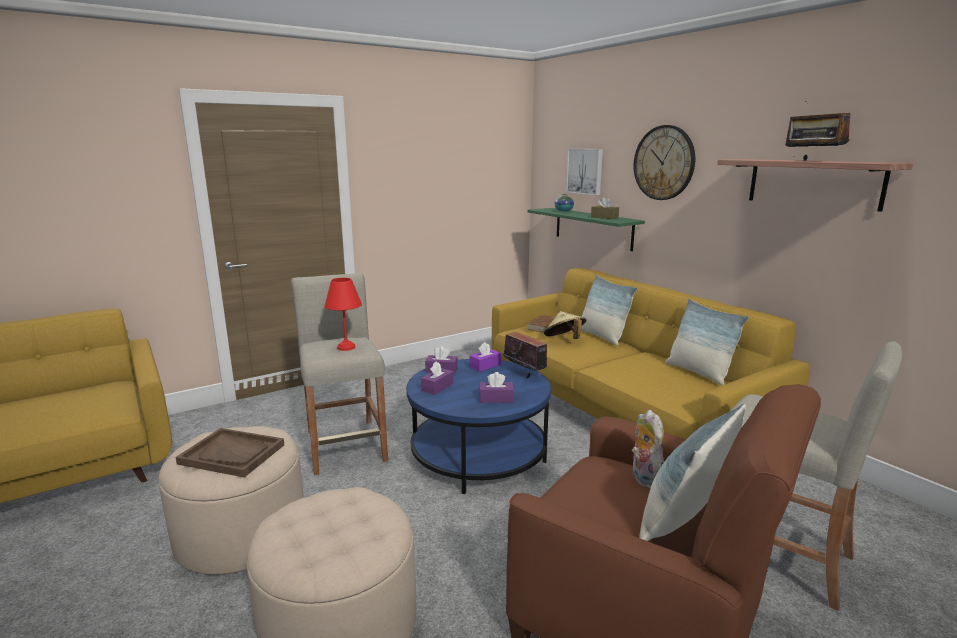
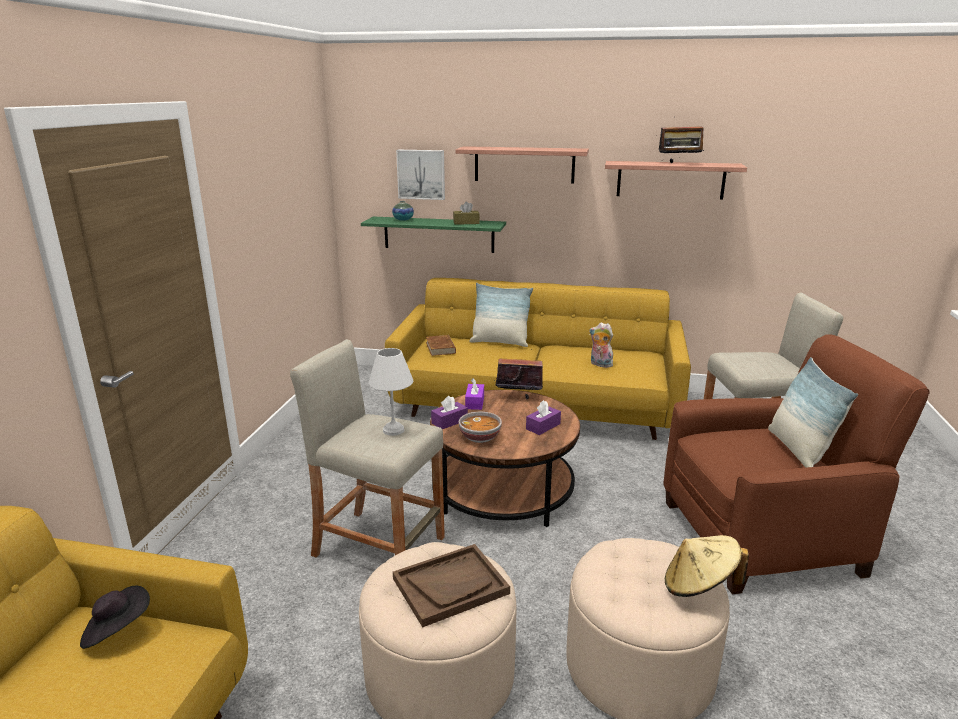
camera: 45 degrees left, 5 degrees up
red table lamp [324,278,362,351] -> white table lamp [369,348,413,436]
blue coffee table [406,359,551,494] -> brown coffee table [430,390,580,527]
purple tissue box [421,361,453,395] -> bowl [459,412,502,443]
beige hat [544,311,586,339] -> beige hat moved to [665,535,749,597]
plush toy [632,410,664,489] -> plush toy moved to [589,322,613,368]
wall clock [634,125,695,200] -> shelf [455,146,589,184]
pillow [665,299,749,385] -> none
none -> black hat [80,586,150,649]

